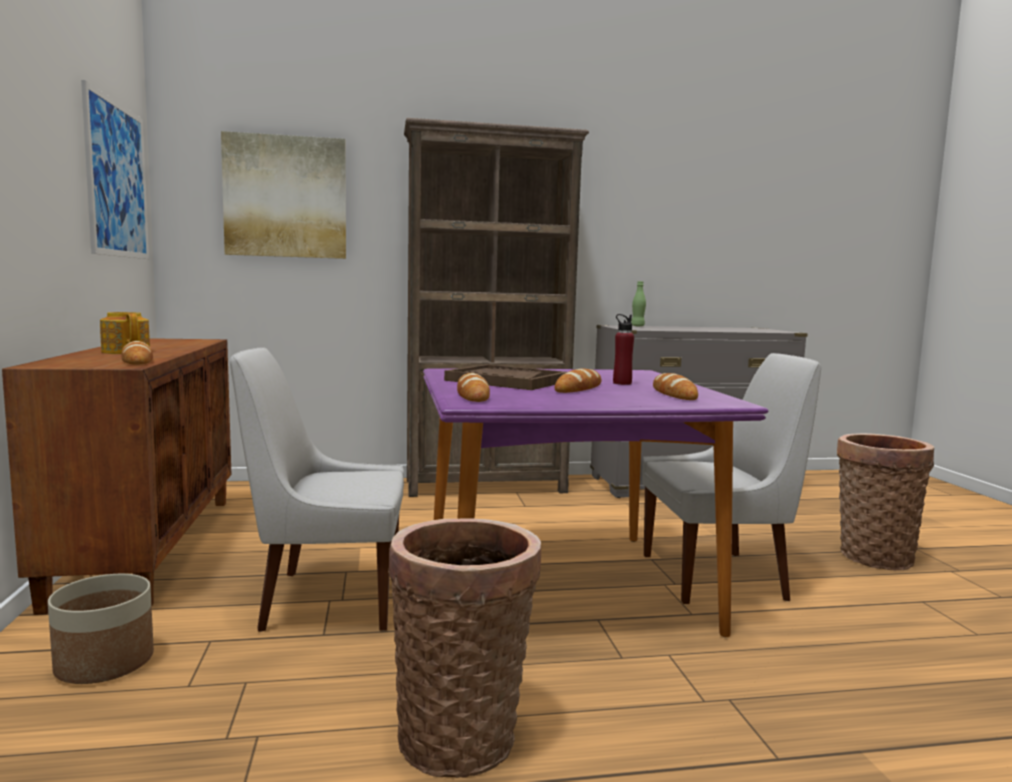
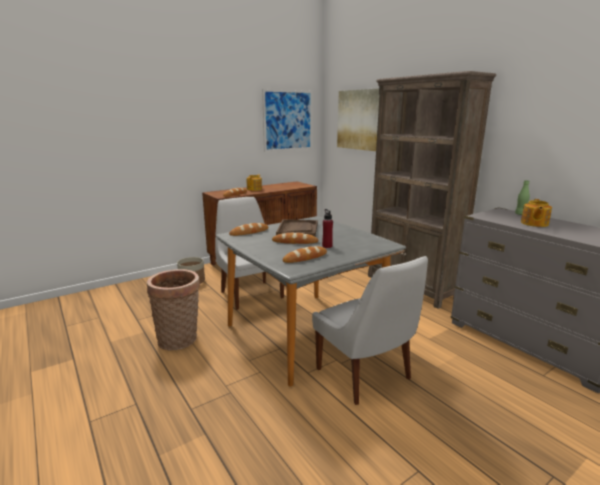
camera: 65 degrees right, 10 degrees up
purple dining table [423,369,768,637] -> grey dining table [216,216,406,387]
basket [837,433,934,570] -> none
none -> teapot [521,199,552,227]

